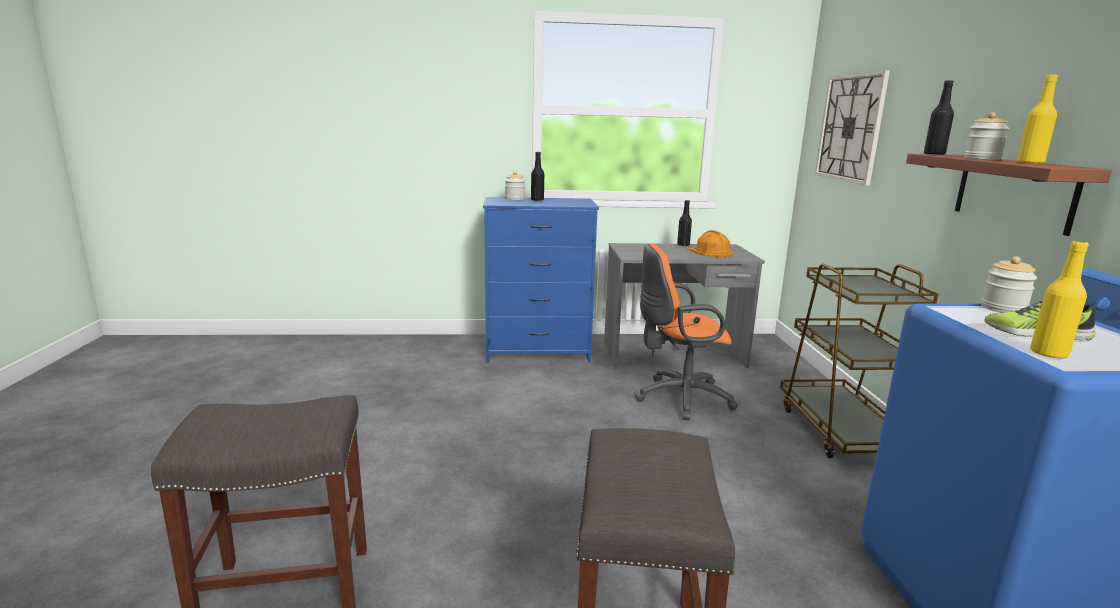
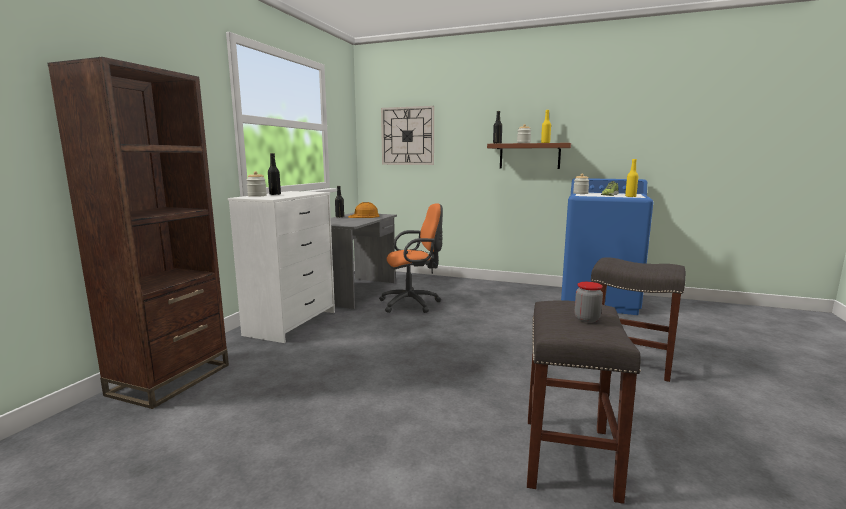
camera: 65 degrees left, 5 degrees down
blue dresser [483,197,599,363] -> white dresser [228,191,335,343]
orange office chair [635,244,738,420] -> orange office chair turned 120 degrees counterclockwise [379,203,443,313]
brown cart [780,264,938,458] -> none
none -> brown bookcase [47,57,229,409]
none -> jar [575,282,603,322]

